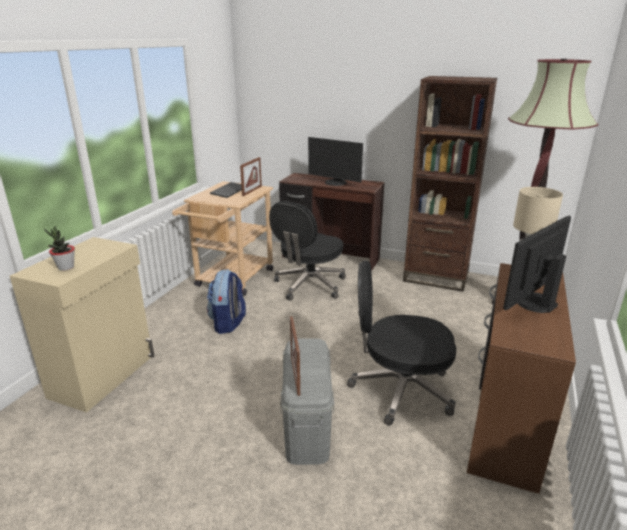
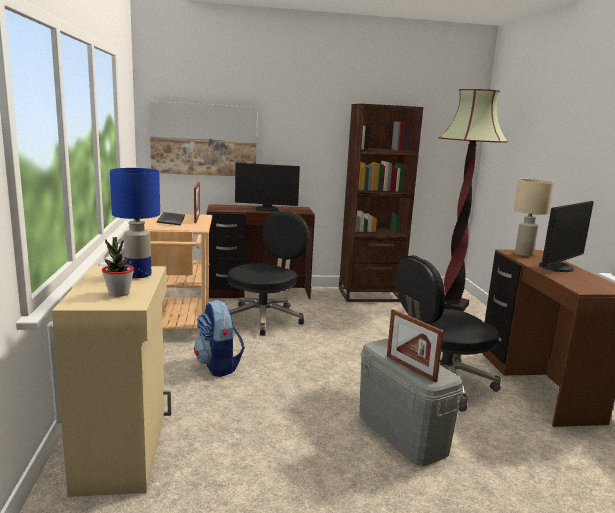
camera: 30 degrees left, 10 degrees down
black office chair [269,201,346,301] -> black office chair turned 150 degrees counterclockwise [228,211,309,336]
monitor [503,216,571,313] -> monitor turned 150 degrees counterclockwise [539,201,594,272]
none -> blue table lamp [110,168,160,278]
none -> picture [149,101,257,176]

